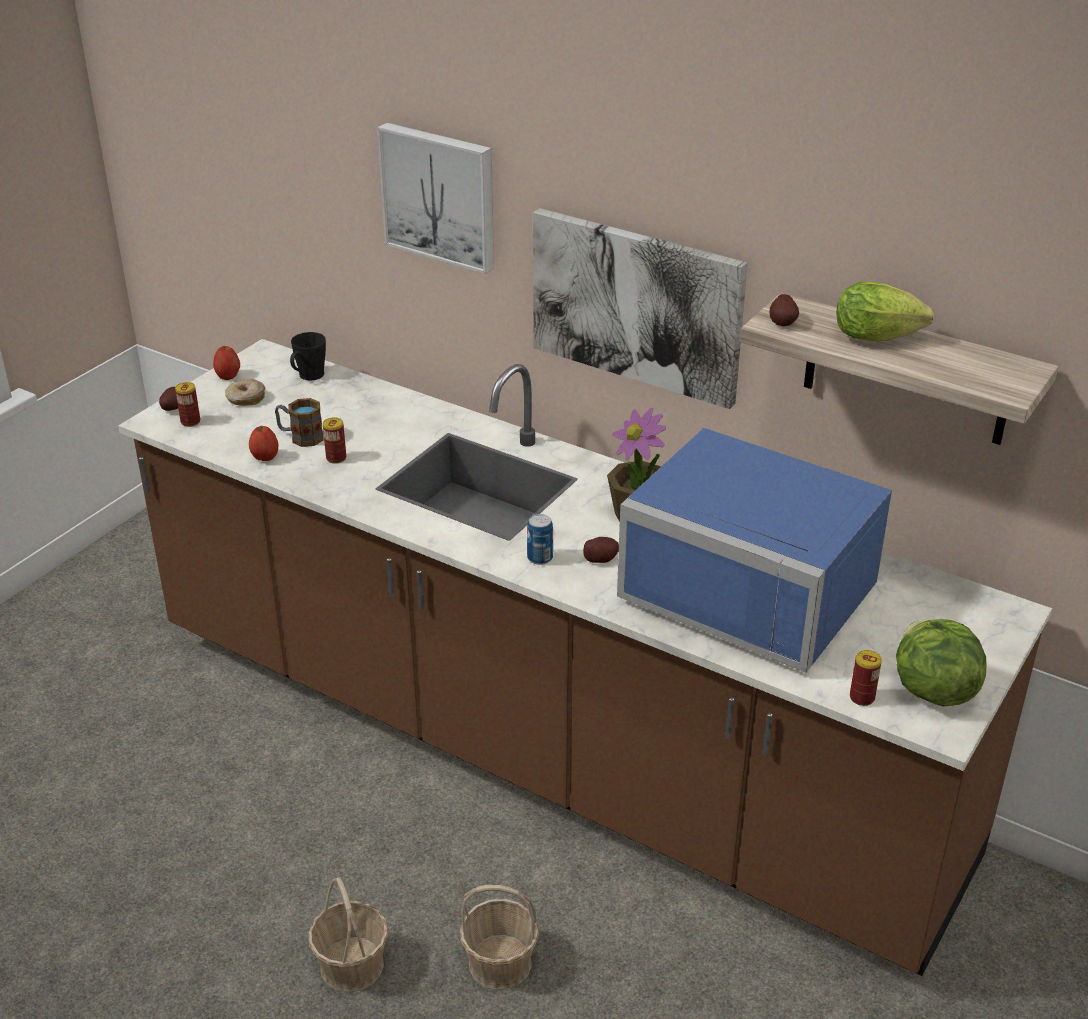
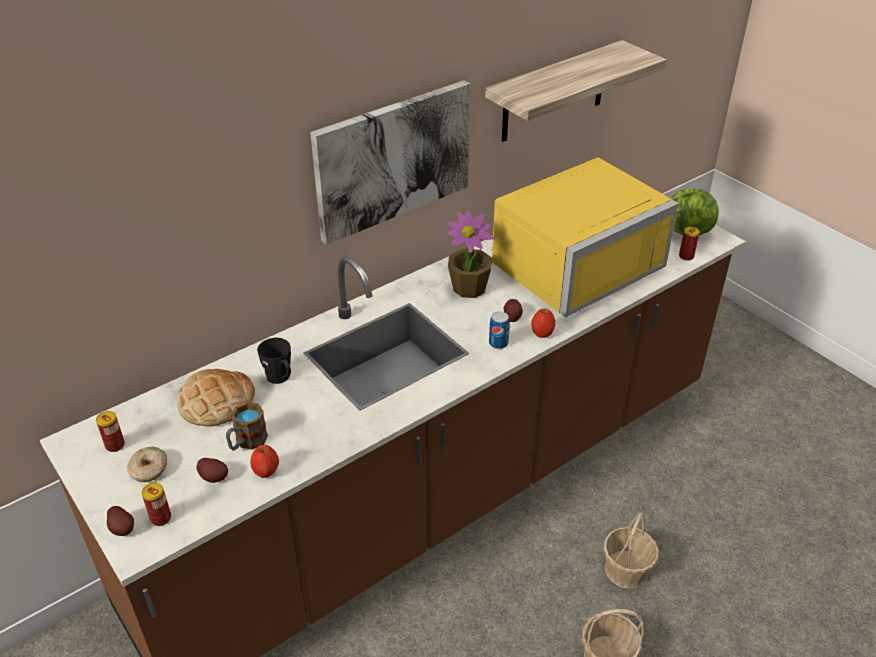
camera: 70 degrees left, 5 degrees up
apple [213,346,240,380] -> apple moved to [532,309,556,338]
black mug [290,332,326,381] -> black mug moved to [257,338,291,384]
can [323,417,346,464] -> can moved to [96,411,125,452]
picture [377,123,494,274] -> none
blue microwave [617,428,892,673] -> yellow microwave [491,157,679,318]
potato [769,294,799,326] -> potato moved to [196,458,228,483]
lettuce [836,281,934,342] -> none
none -> bread [176,369,255,427]

